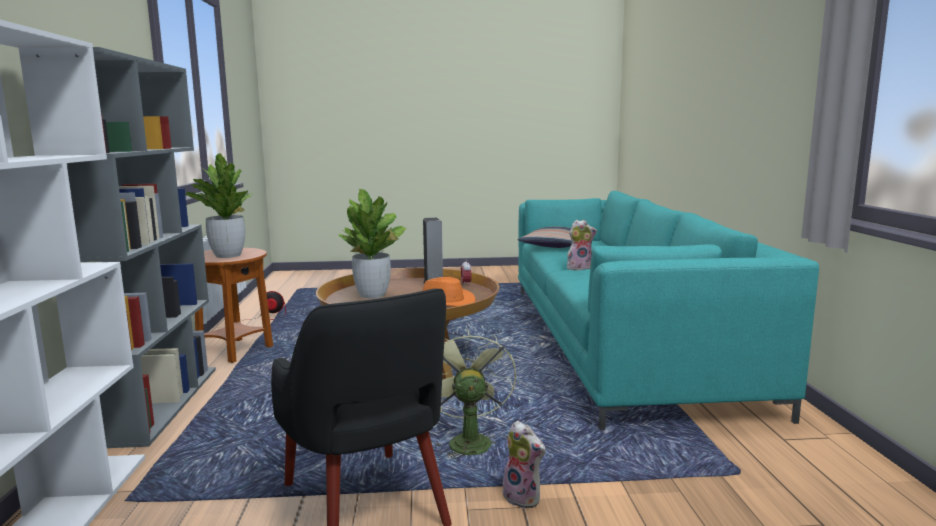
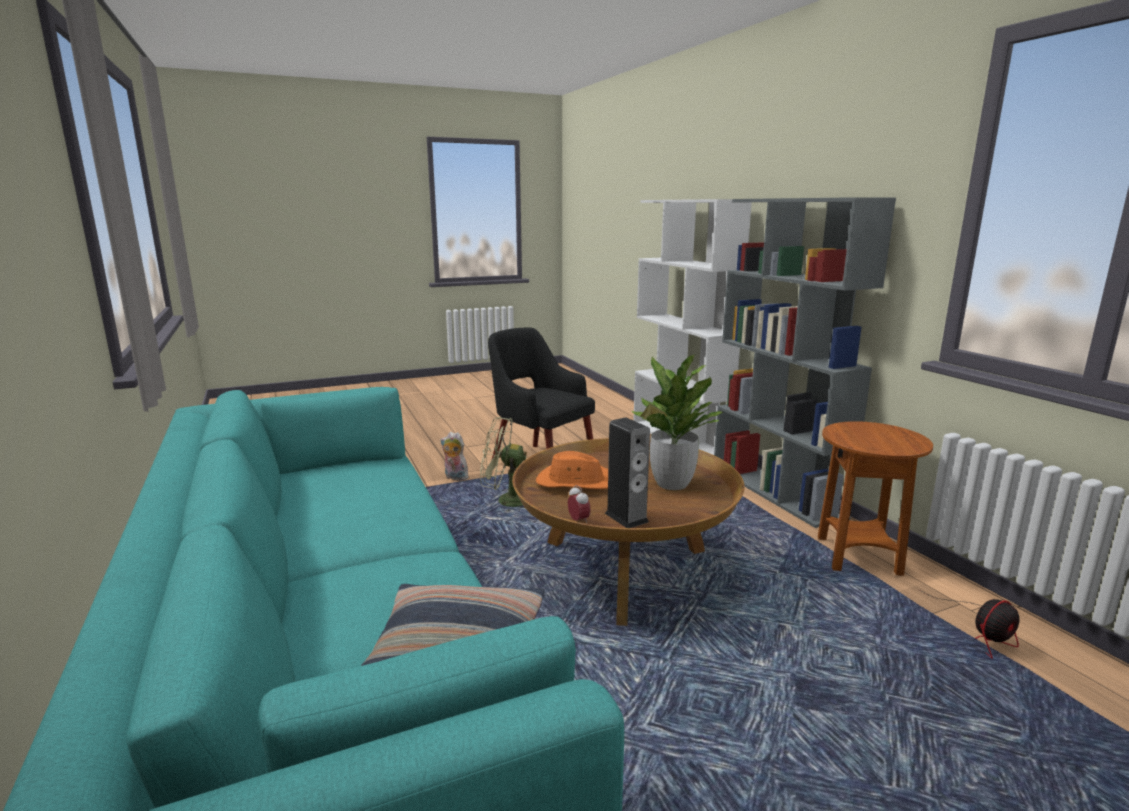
camera: 160 degrees right, 5 degrees up
potted plant [185,153,254,258] -> none
green fan [435,328,517,460] -> green fan turned 120 degrees clockwise [480,417,527,512]
plush toy [567,220,597,270] -> none

